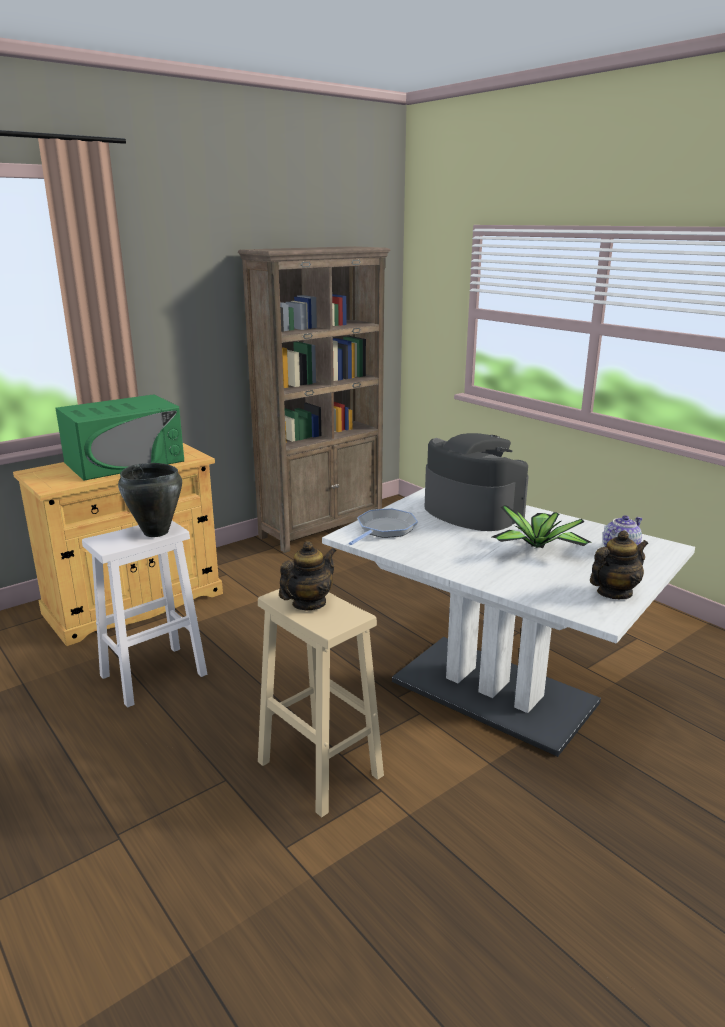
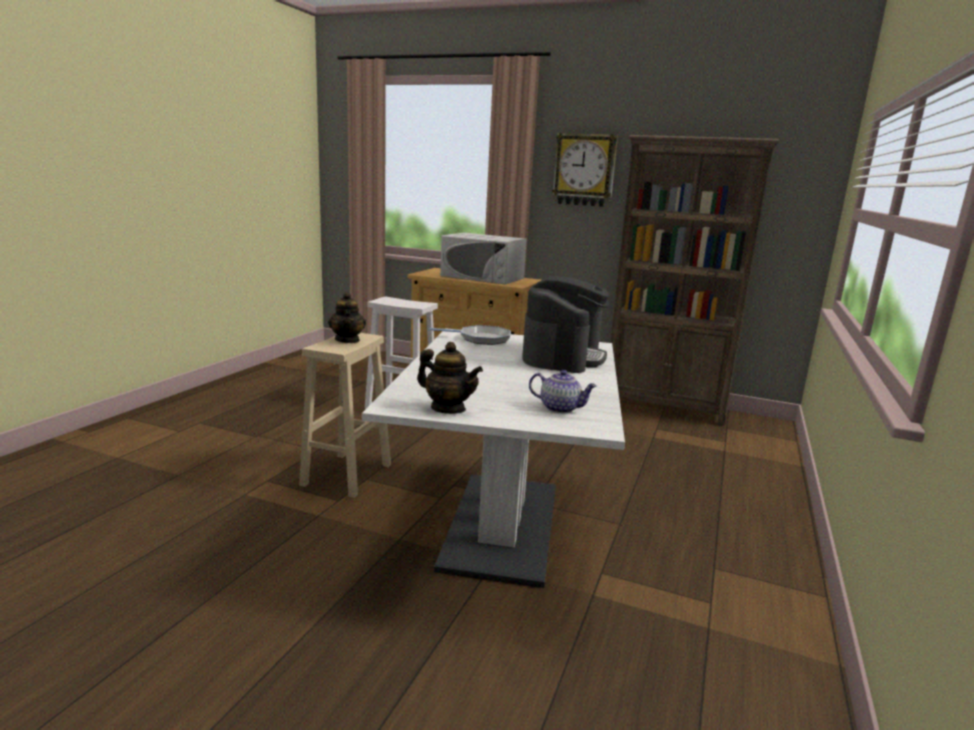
camera: 60 degrees right, 5 degrees down
green microwave [56,394,184,480] -> white microwave [440,233,527,285]
black cooking pot [118,463,182,537] -> none
teapot [279,541,336,610] -> teapot turned 60 degrees clockwise [328,292,366,343]
potted plant [492,505,591,549] -> none
none -> wall clock [552,133,618,207]

